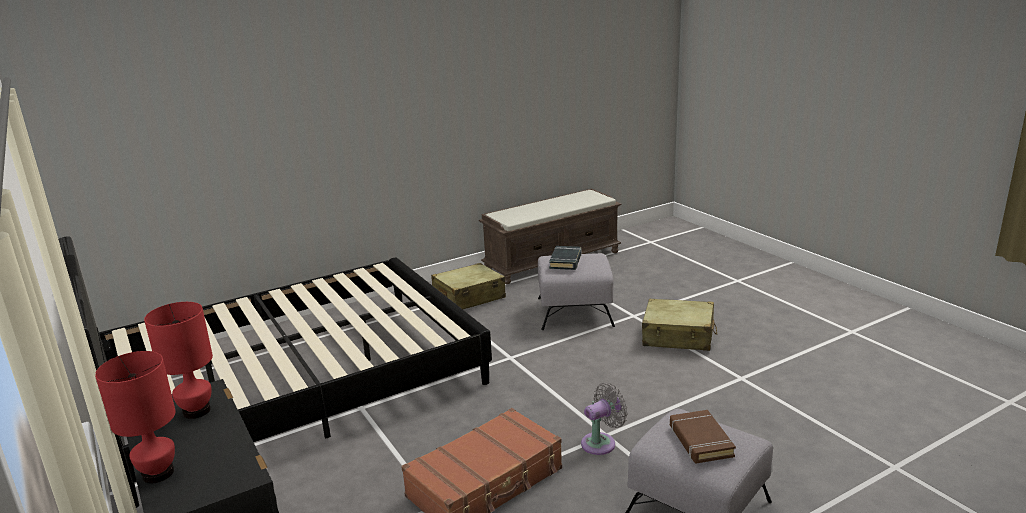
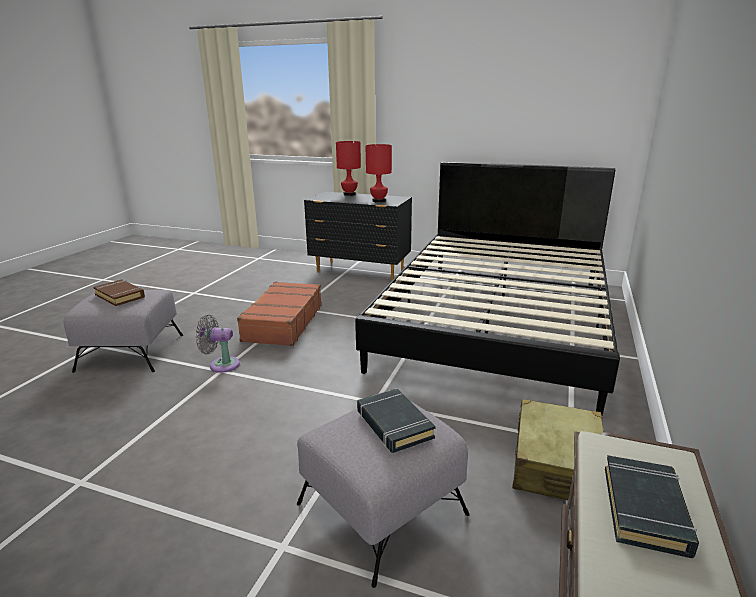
camera: 140 degrees right, 0 degrees up
grey fan [581,383,628,455] -> grey fan turned 75 degrees clockwise [196,315,240,373]
beige suitcase [642,299,717,351] -> none
none -> black book [605,455,699,558]

